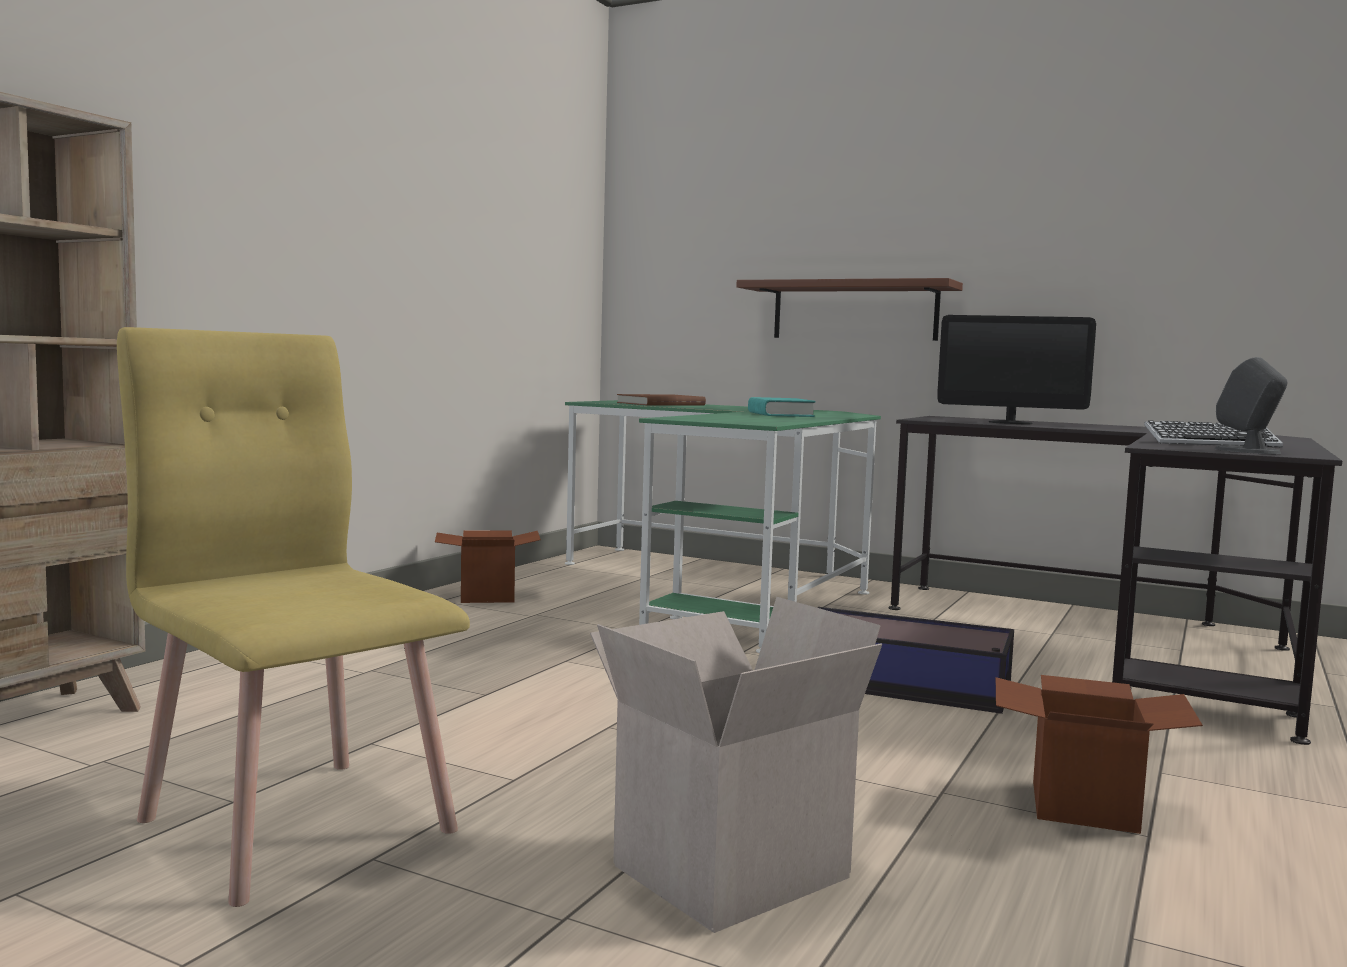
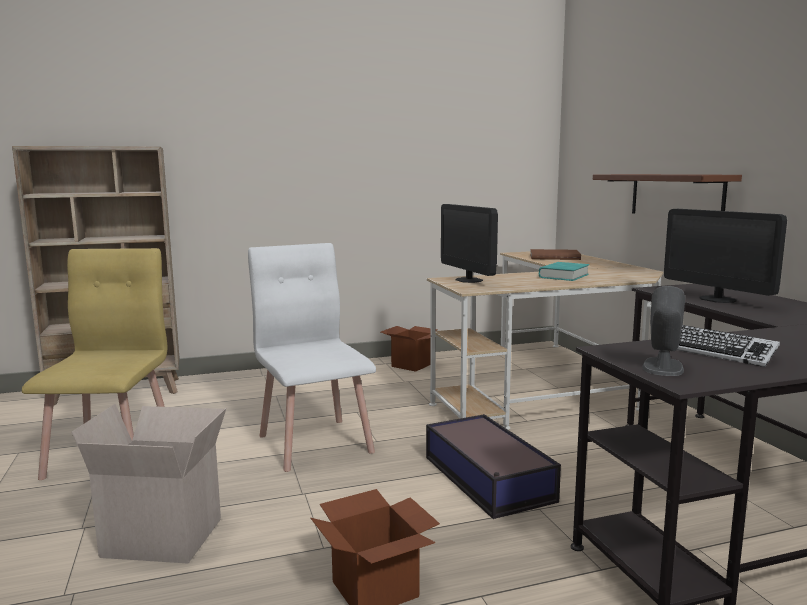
camera: 45 degrees right, 5 degrees up
green desk [565,400,881,653] -> beige desk [427,251,663,430]
none -> white chair [248,243,376,472]
none -> monitor [441,204,498,283]

